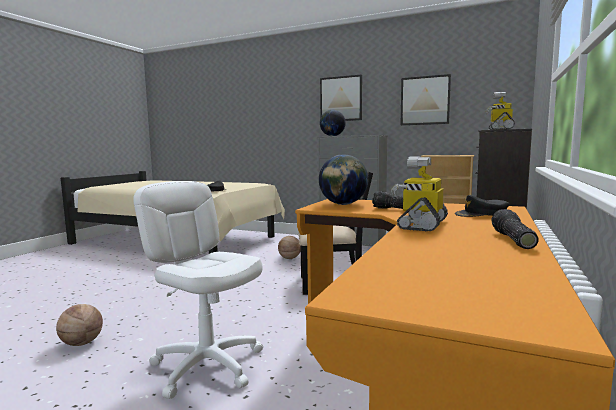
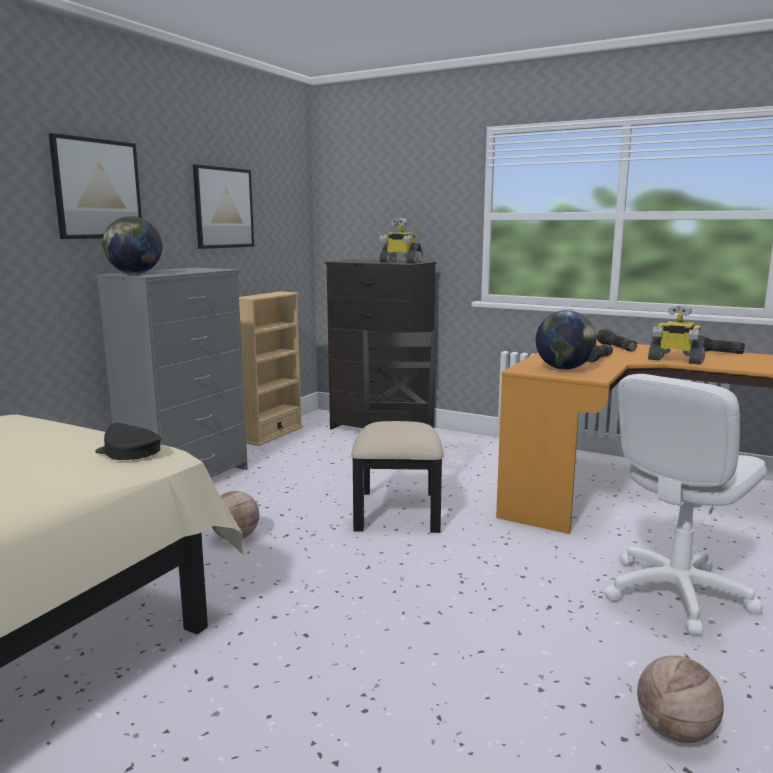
camera: 85 degrees left, 5 degrees up
black cap [455,195,509,217] -> flashlight [597,329,637,351]

